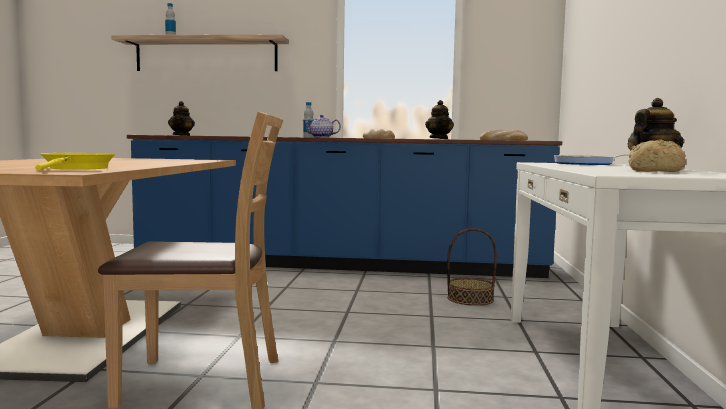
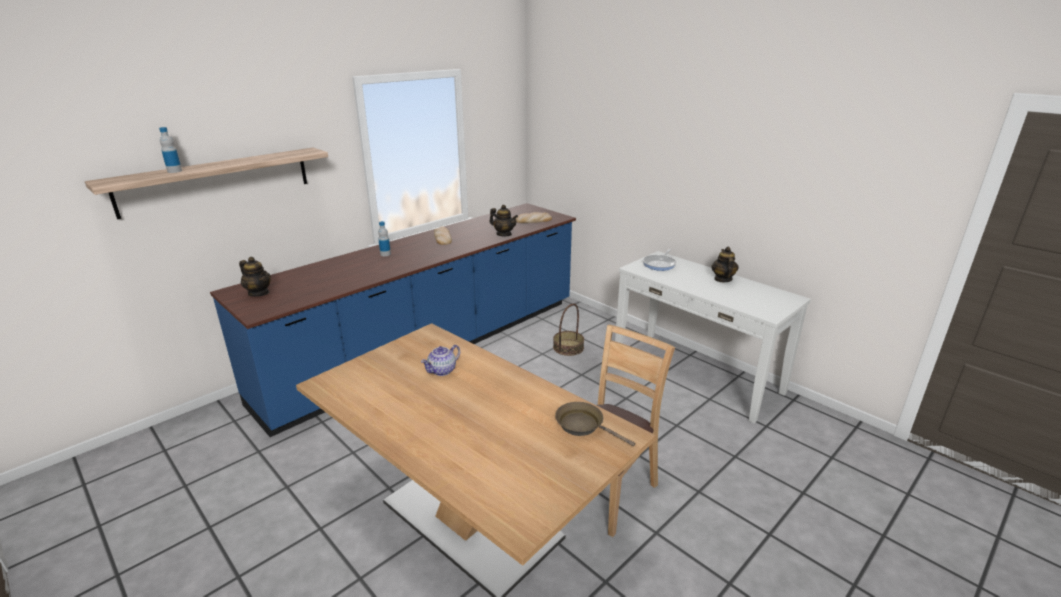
camera: 50 degrees left, 20 degrees up
yellow frying pan [35,153,116,171] -> brown frying pan [555,402,635,446]
teapot [303,115,341,138] -> teapot moved to [421,345,460,376]
bread [629,140,686,172] -> none

